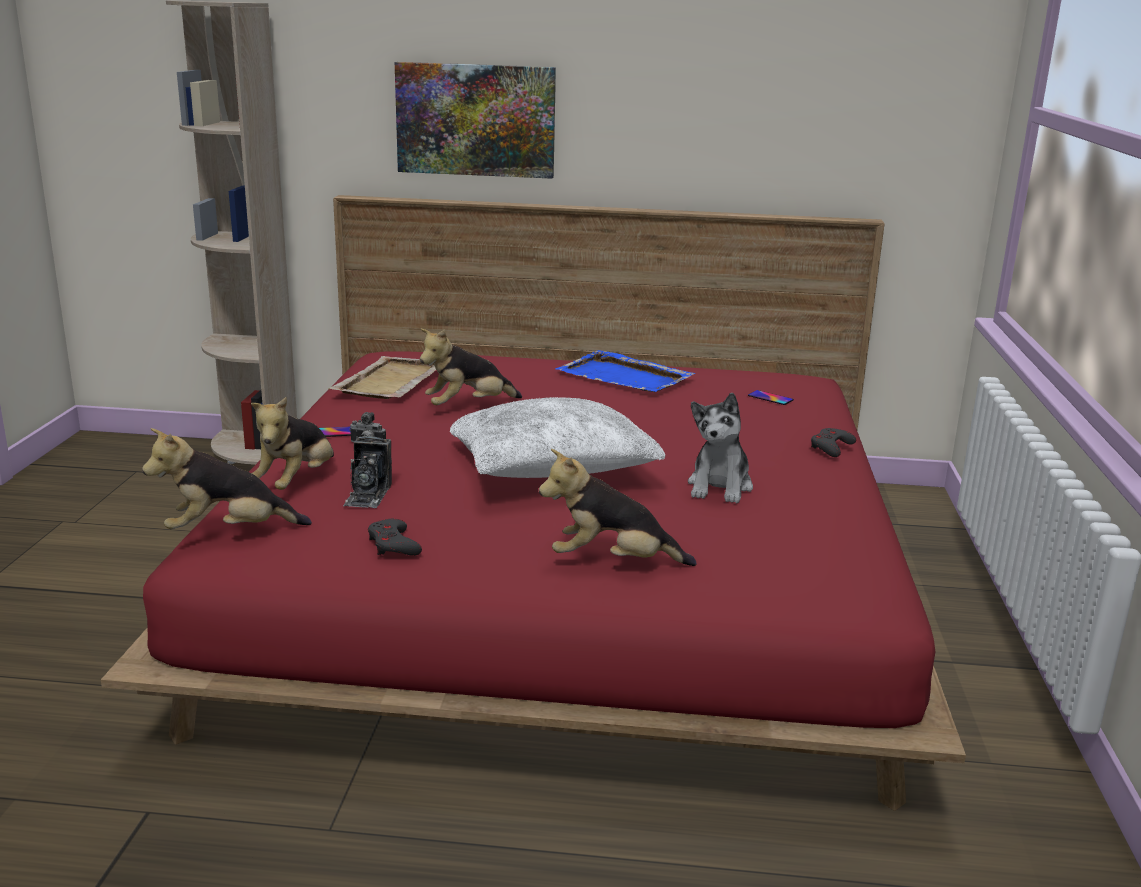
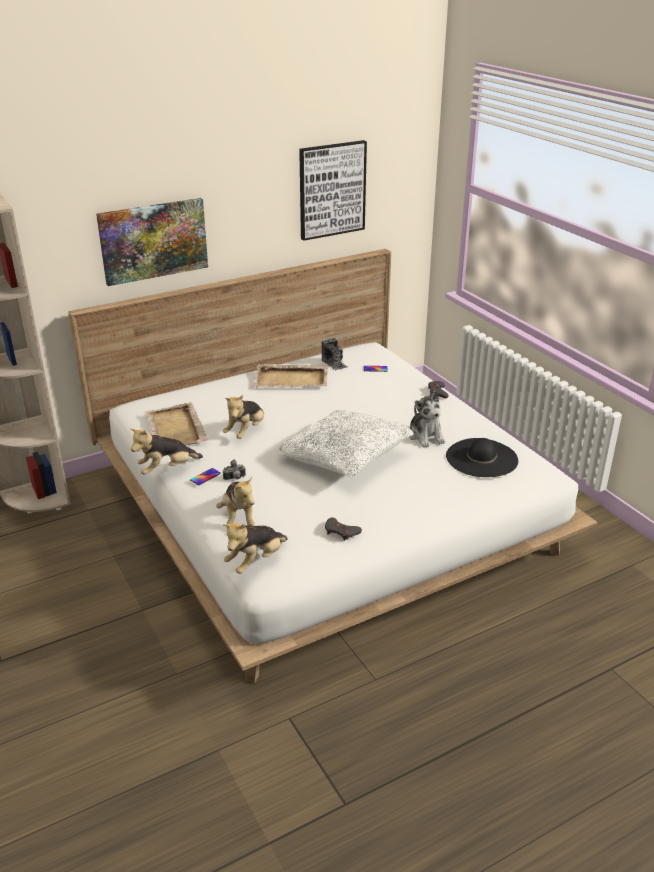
camera: 35 degrees left, 10 degrees up
red bed [101,195,966,811] -> white bed [68,249,598,683]
camera [343,436,392,508] -> camera moved to [322,338,347,371]
plush toy [539,449,696,566] -> plush toy moved to [130,429,203,475]
blue tray [555,350,695,392] -> beige tray [253,364,328,388]
none -> picture [299,140,367,241]
none -> black hat [446,438,518,477]

